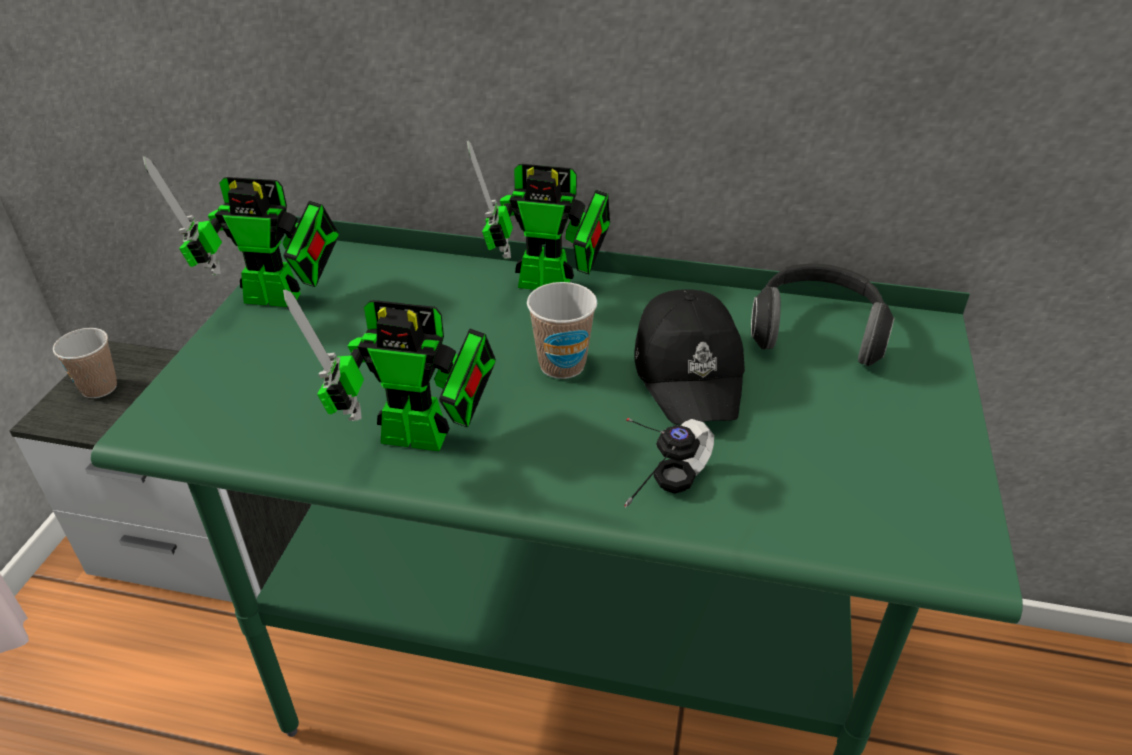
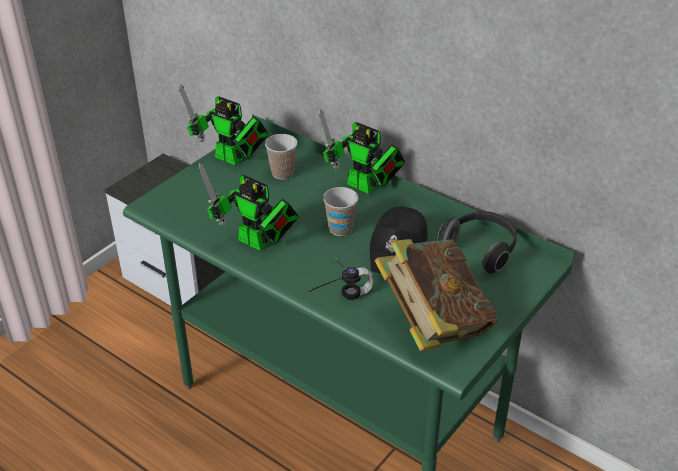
camera: 25 degrees right, 0 degrees up
cup [53,328,117,398] -> cup moved to [265,134,298,180]
none -> book [375,239,498,351]

